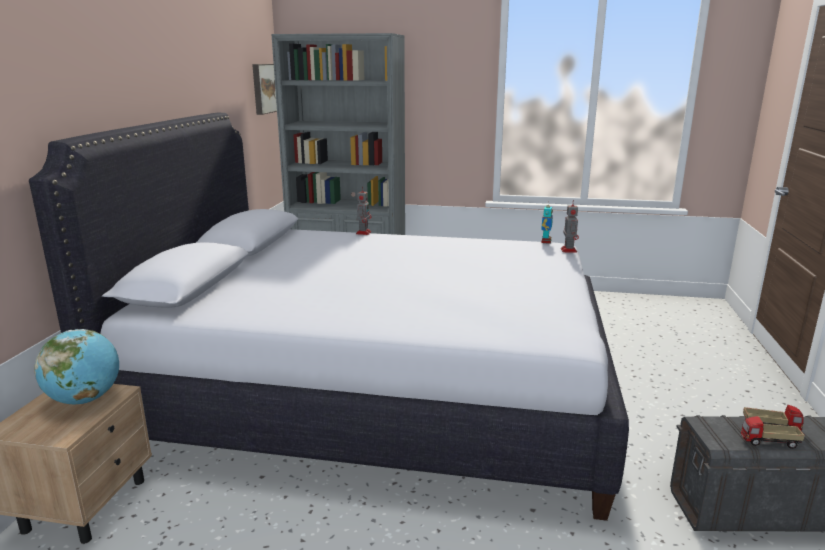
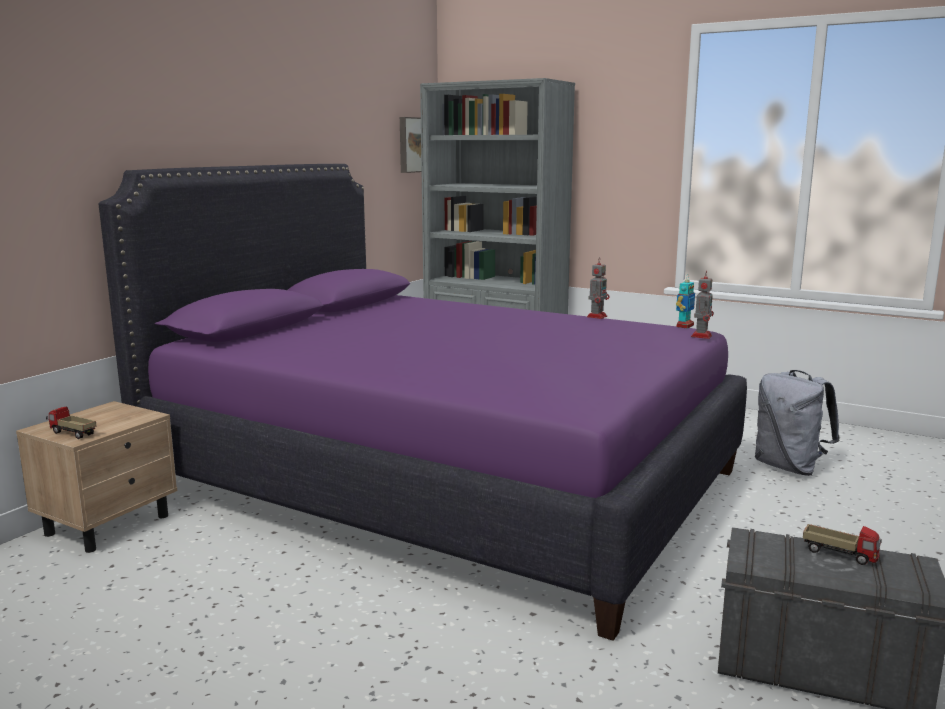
camera: 20 degrees right, 5 degrees down
white bed [29,113,629,521] -> purple bed [98,164,747,641]
globe [34,329,119,404] -> none
toy robot [356,186,372,235] -> toy robot moved to [587,257,609,319]
toy truck [741,416,805,449] -> toy truck moved to [46,407,96,439]
none -> grey backpack [755,370,840,476]

